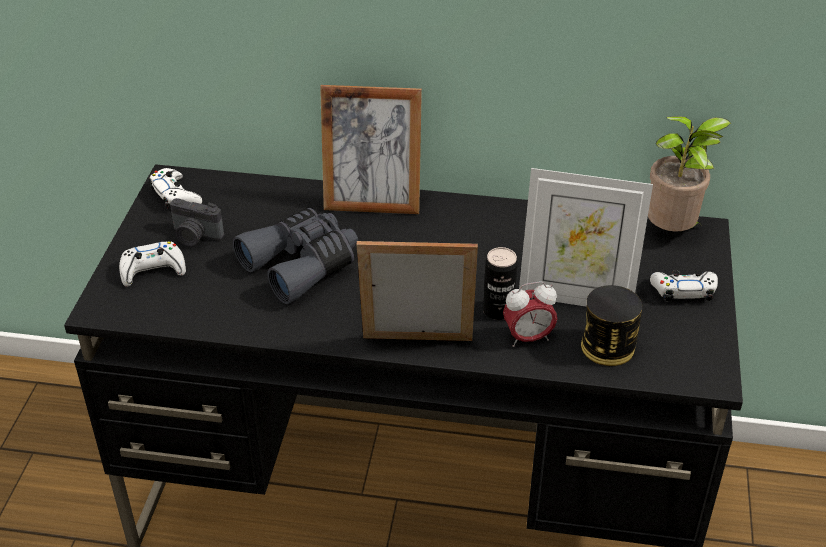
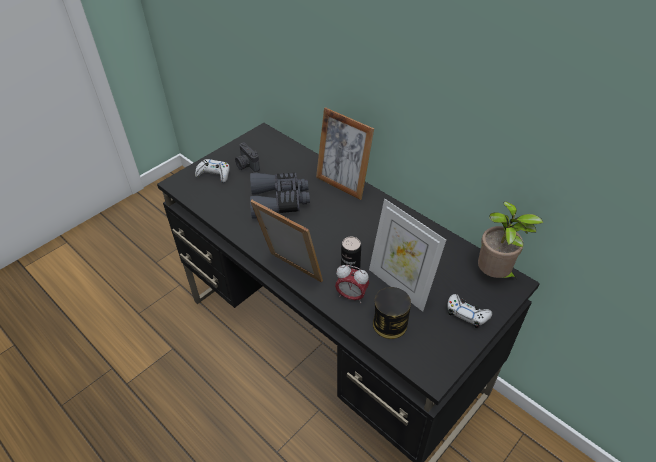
camera: 35 degrees right, 5 degrees up
white game controller [149,168,202,209] -> none

